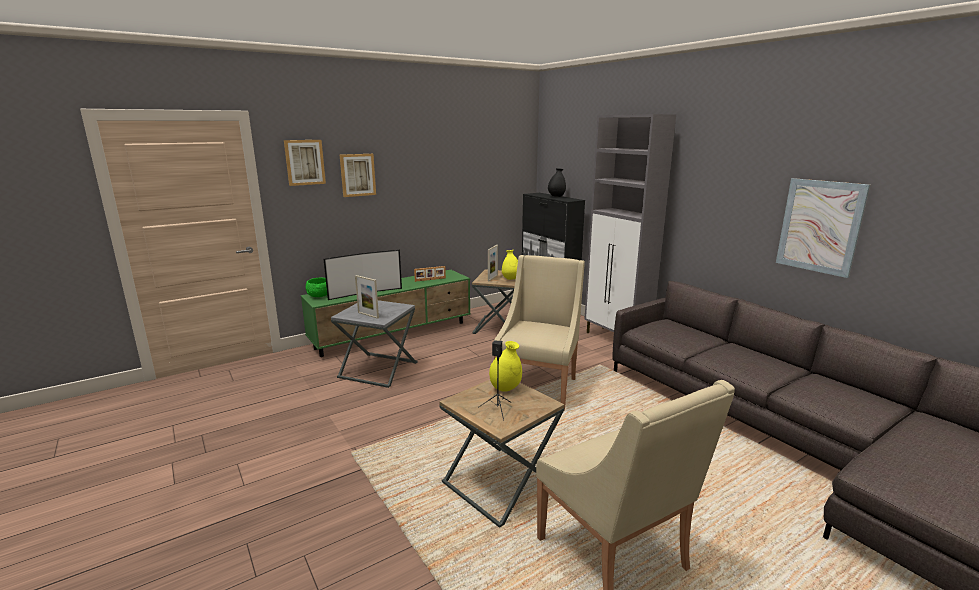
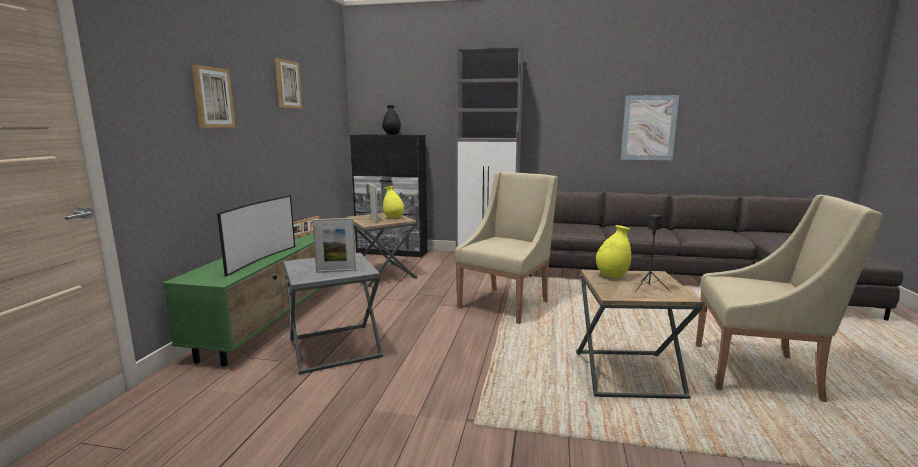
camera: 45 degrees left, 5 degrees down
picture [284,140,326,186] -> picture moved to [275,58,302,109]
green bowl [305,278,327,297] -> none
beige armchair [494,255,585,410] -> beige armchair turned 60 degrees clockwise [455,172,558,324]

